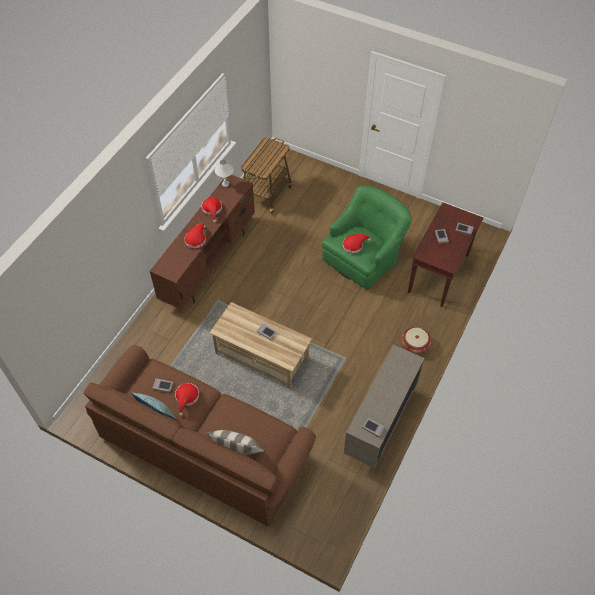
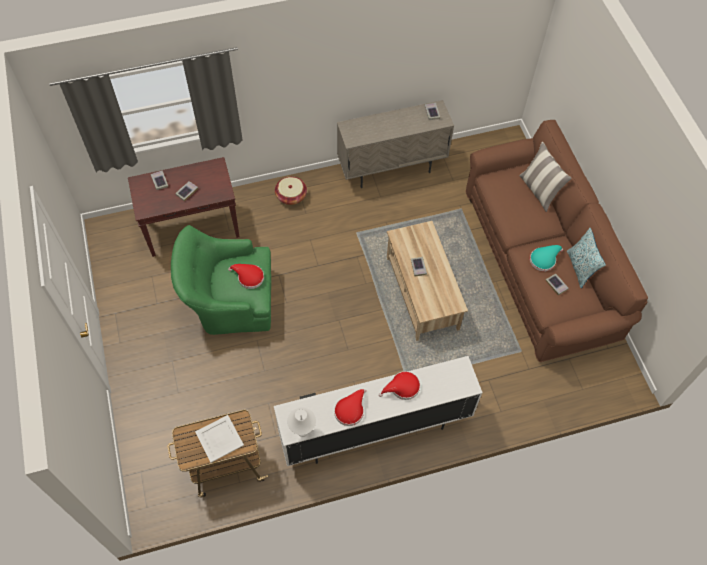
camera: 135 degrees left, 5 degrees up
brown tv stand [150,175,255,310] -> white tv stand [274,356,483,466]
red hat [175,383,199,416] -> turquoise hat [530,245,563,272]
none -> white tray [195,415,244,463]

